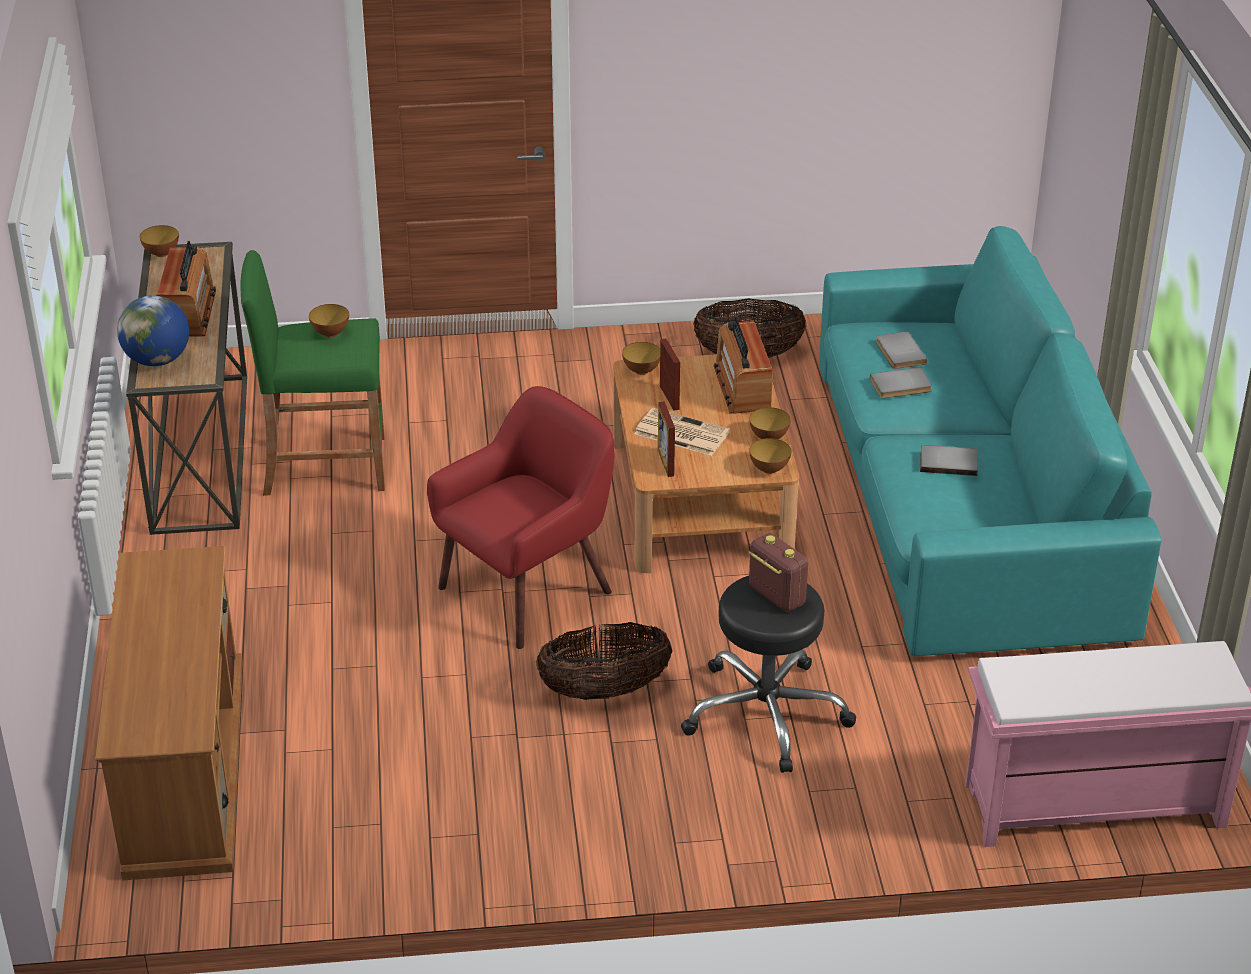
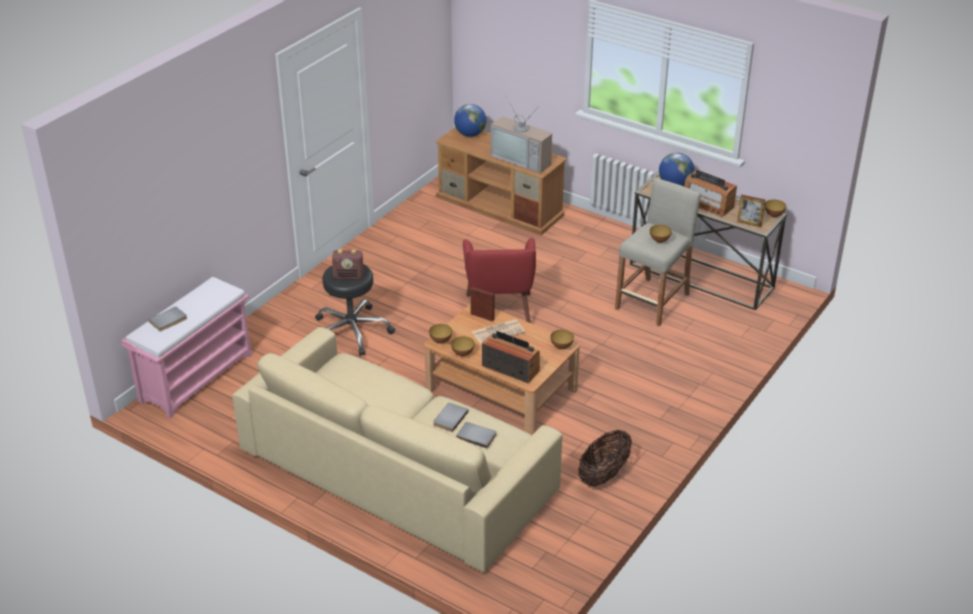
camera: 130 degrees right, 0 degrees up
green stool [241,250,385,496] -> beige stool [615,178,701,326]
basket [536,622,672,700] -> none
picture frame [660,338,680,411] -> picture frame moved to [737,195,766,227]
turquoise sofa [819,226,1161,656] -> beige sofa [232,327,562,572]
grey book [920,445,978,476] -> grey book moved to [148,306,187,331]
none -> globe [454,104,487,137]
none -> television [491,98,552,173]

